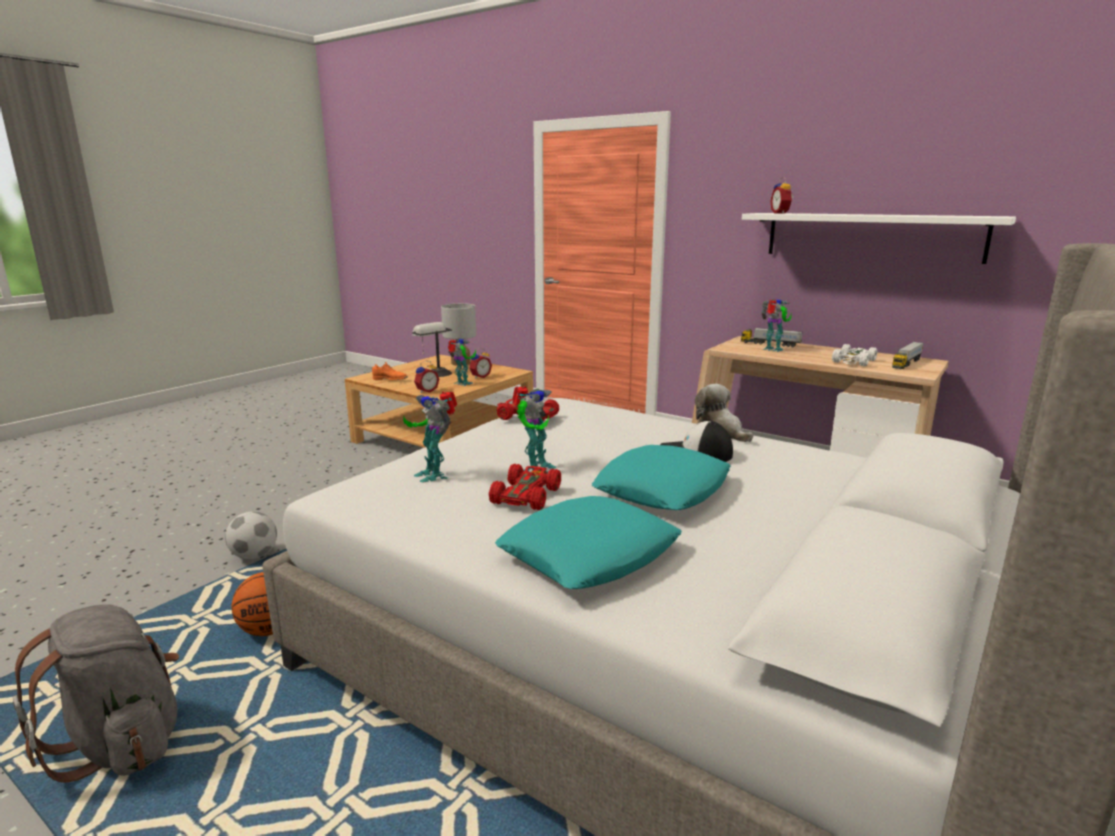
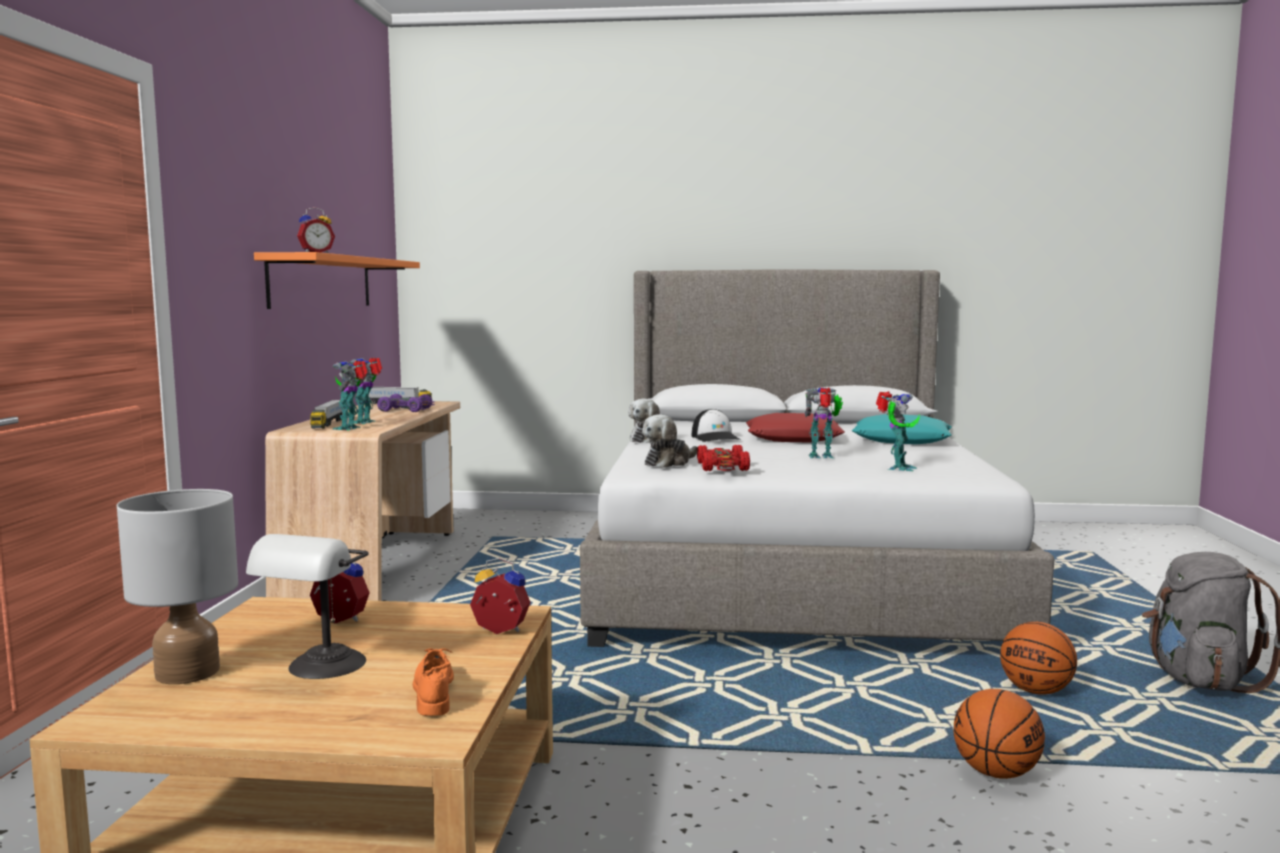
camera: 120 degrees left, 10 degrees down
football [225,511,277,559] -> basketball [953,689,1045,779]
toy robot [448,338,476,386] -> toy robot moved to [332,360,368,431]
red toy car [489,464,561,510] -> none
turquoise pillow [592,445,731,510] -> red pillow [746,413,845,443]
white shelf [742,213,1016,264] -> orange shelf [254,252,420,309]
white toy car [832,344,877,366] -> purple toy car [377,394,435,412]
none -> plush toy [642,414,698,468]

